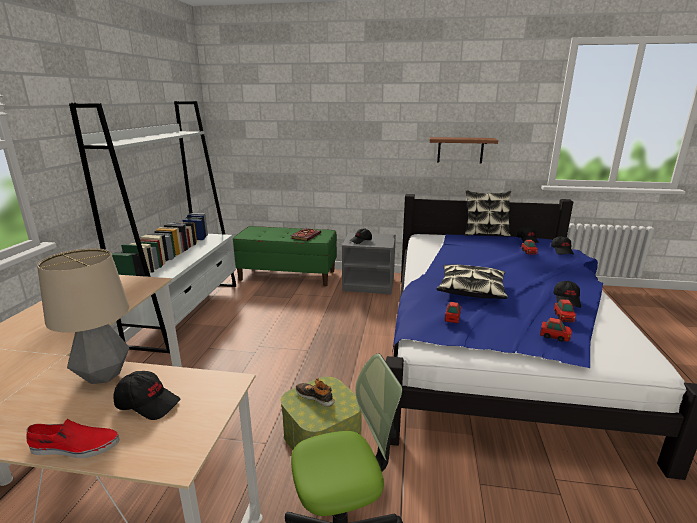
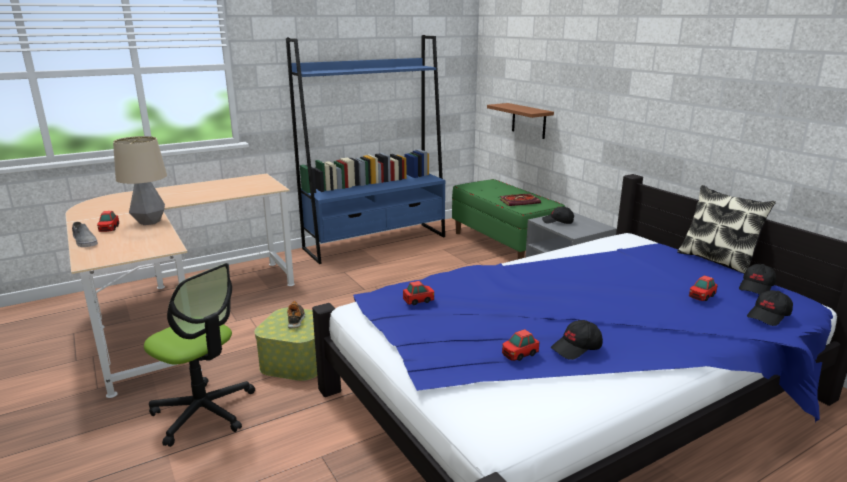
camera: 50 degrees right, 0 degrees up
red shoe [27,419,120,458] -> grey shoe [72,222,98,247]
white bookcase [69,101,236,353] -> blue bookcase [286,35,445,264]
black cap [113,371,180,420] -> none
brown shelf [429,137,498,164] -> brown shelf moved to [487,103,554,139]
pillow [436,264,508,299] -> none
toy car [540,318,572,342] -> toy car moved to [97,211,119,232]

